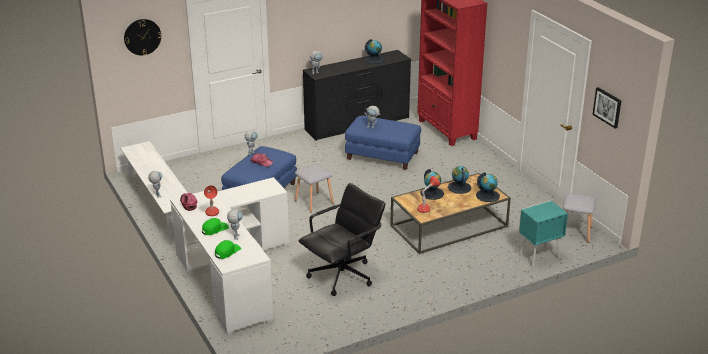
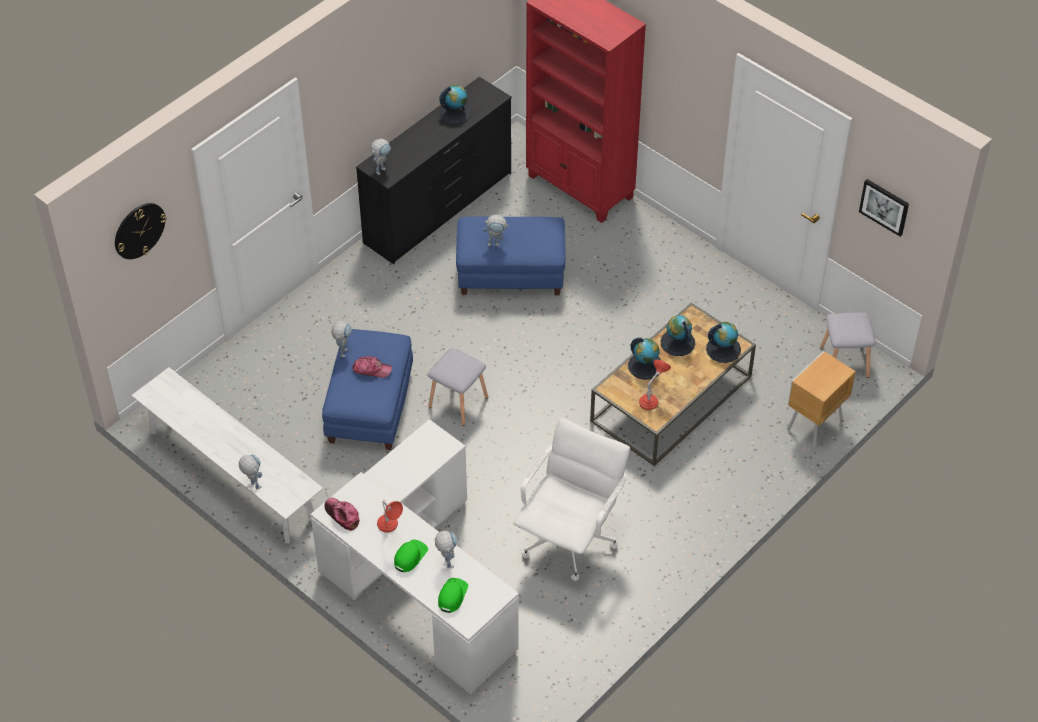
camera: 20 degrees left, 20 degrees up
black office chair [299,183,385,296] -> white office chair [514,418,630,581]
turquoise nightstand [519,200,568,268] -> brown nightstand [787,351,856,448]

